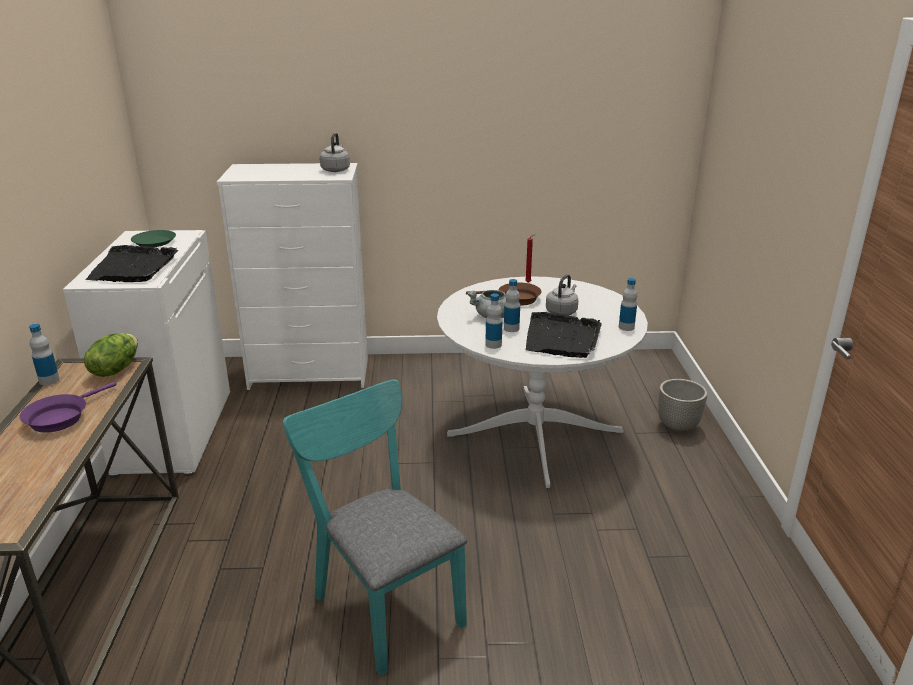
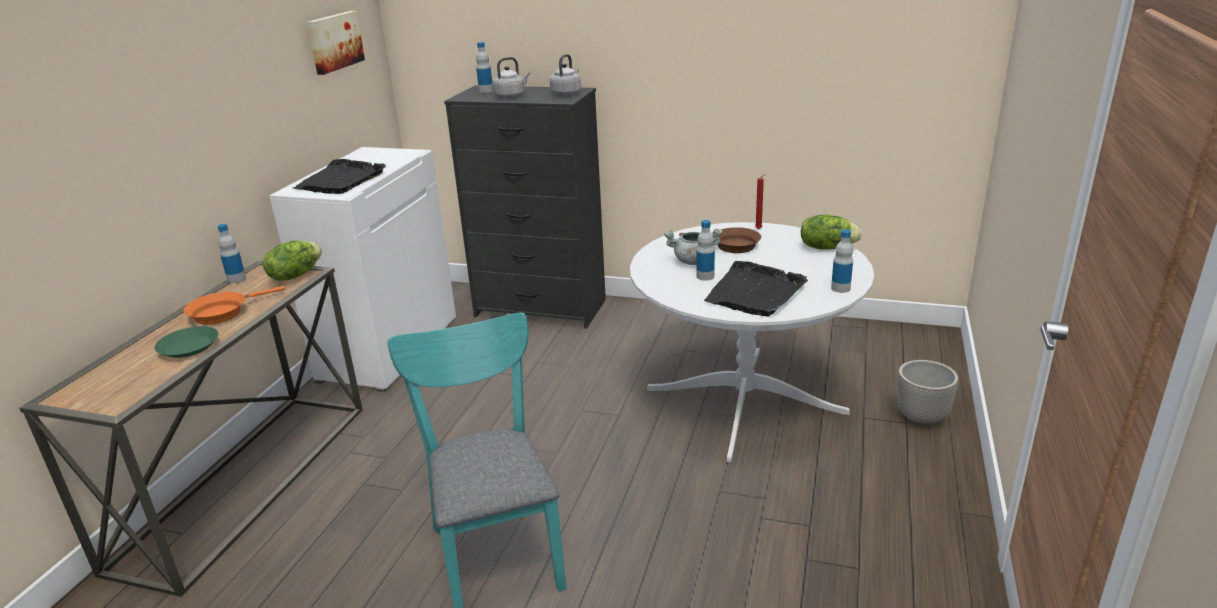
camera: 20 degrees right, 0 degrees up
purple frying pan [19,382,117,433] -> orange frying pan [184,286,285,325]
green plate [131,230,176,247] -> green plate moved to [154,326,218,358]
white dresser [217,163,368,390] -> black dresser [444,86,606,329]
bottle [485,293,503,349] -> bottle moved to [476,42,493,93]
grey kettle [546,274,578,316] -> grey kettle moved to [493,57,530,99]
none -> picture [307,11,365,75]
none -> lettuce [801,214,862,250]

